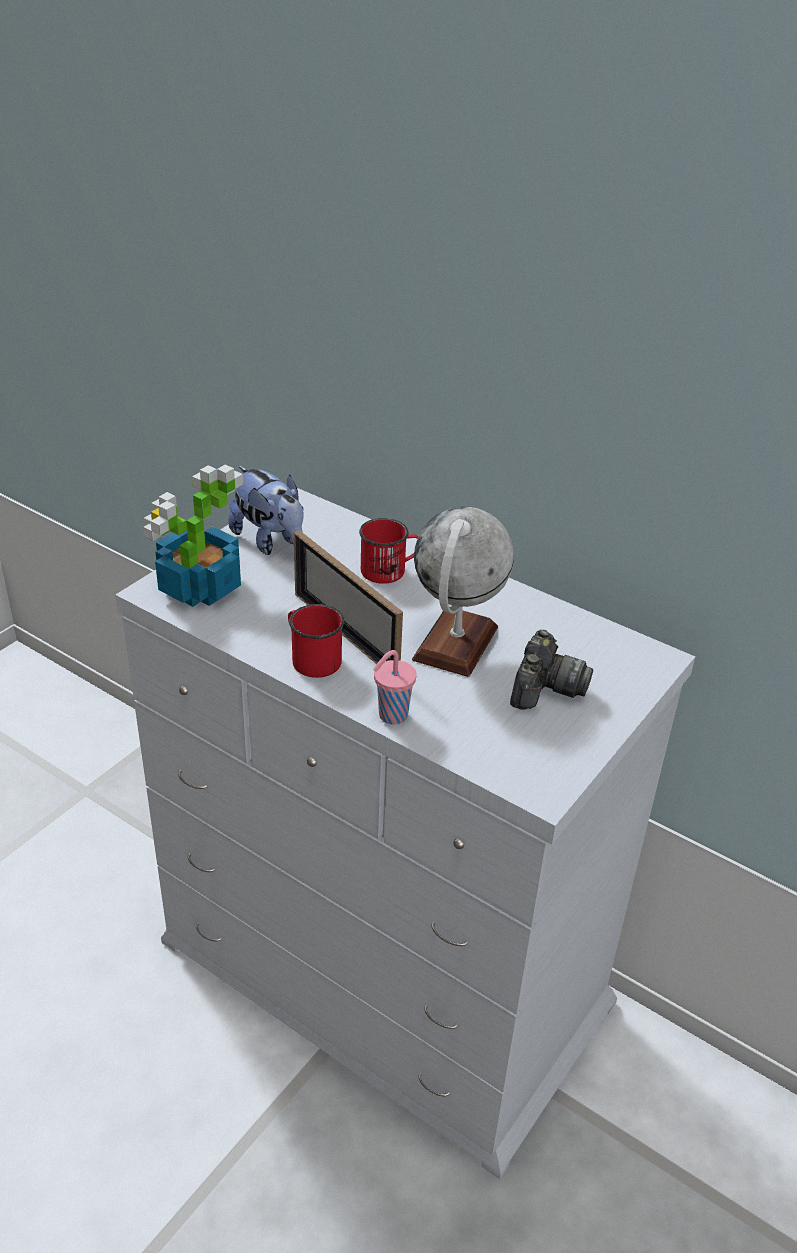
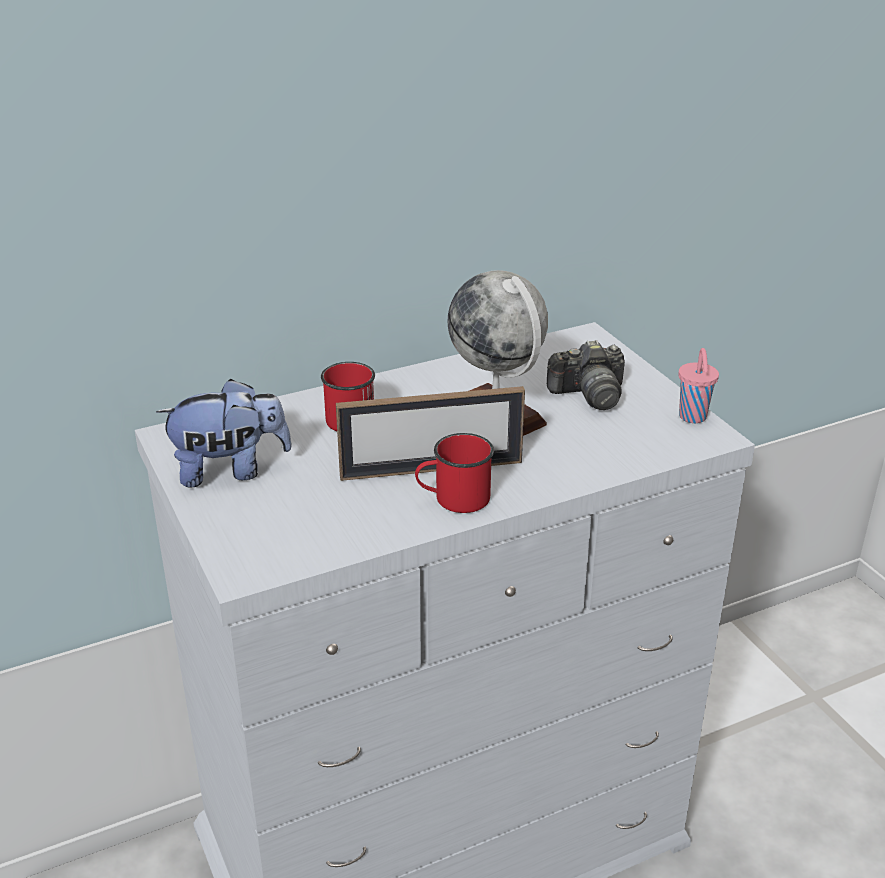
camera: 60 degrees left, 5 degrees down
potted plant [143,465,243,607] -> none
pink cup [373,650,417,724] -> pink cup moved to [678,348,719,423]
camera [510,630,593,710] -> camera turned 120 degrees clockwise [547,340,625,410]

